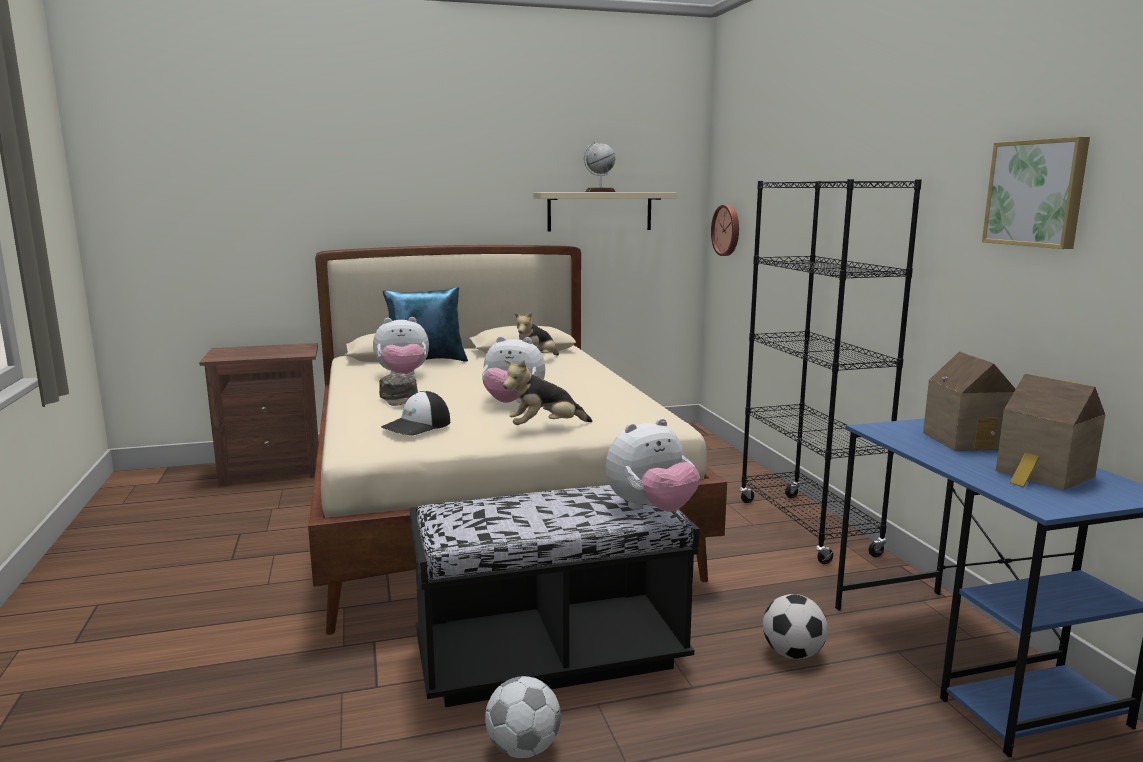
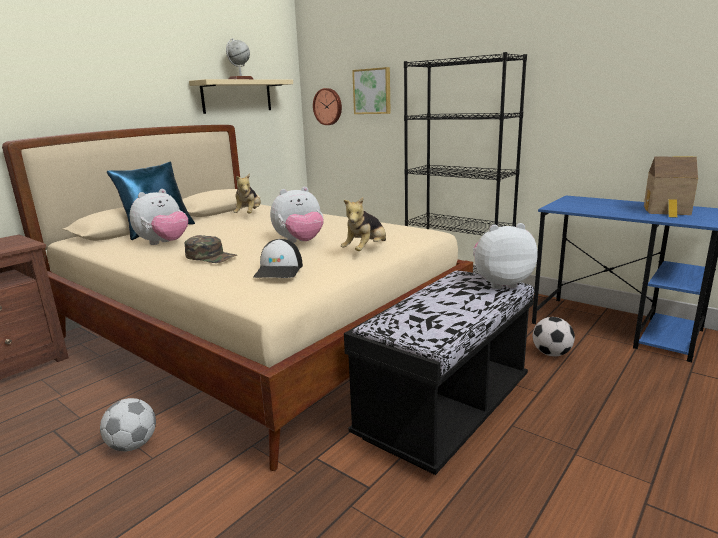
camera: 35 degrees left, 5 degrees up
football [485,676,561,758] -> football moved to [100,398,156,451]
plush toy [606,418,700,512] -> plush toy turned 120 degrees counterclockwise [473,223,538,289]
toy house [923,351,1016,451] -> none
picture [982,137,1090,249] -> picture moved to [352,67,391,114]

